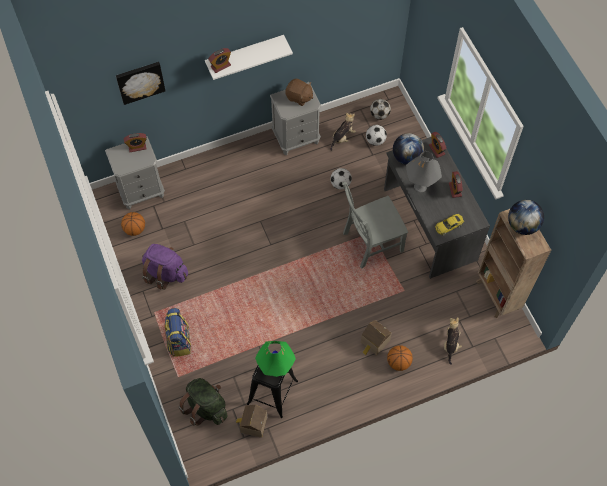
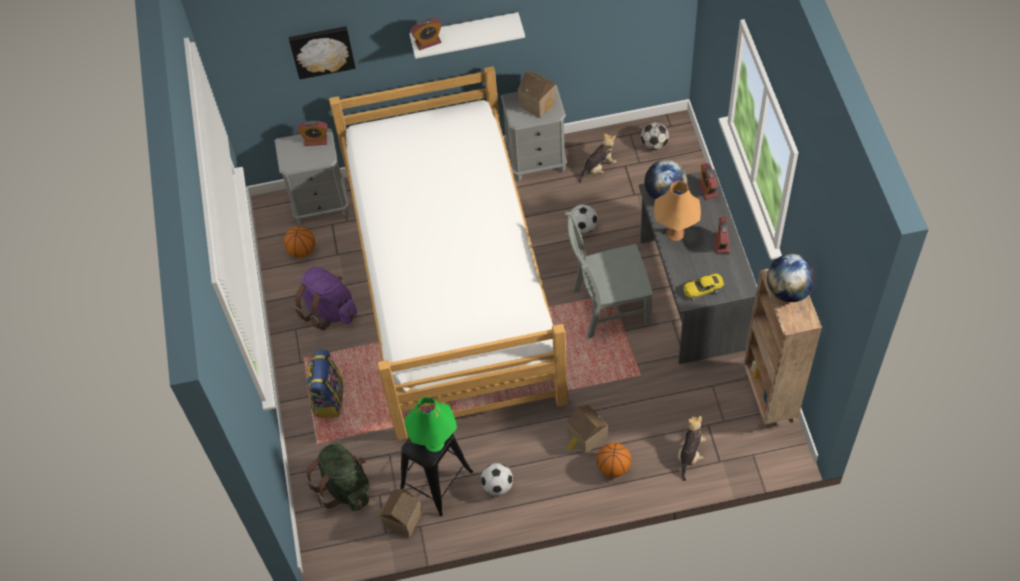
camera: 15 degrees right, 5 degrees down
brown plush toy [285,78,313,106] -> toy house [518,71,556,118]
football [366,125,387,146] -> football moved to [481,463,513,496]
grey table lamp [406,151,442,192] -> orange table lamp [654,181,701,241]
none -> bed [329,66,568,440]

